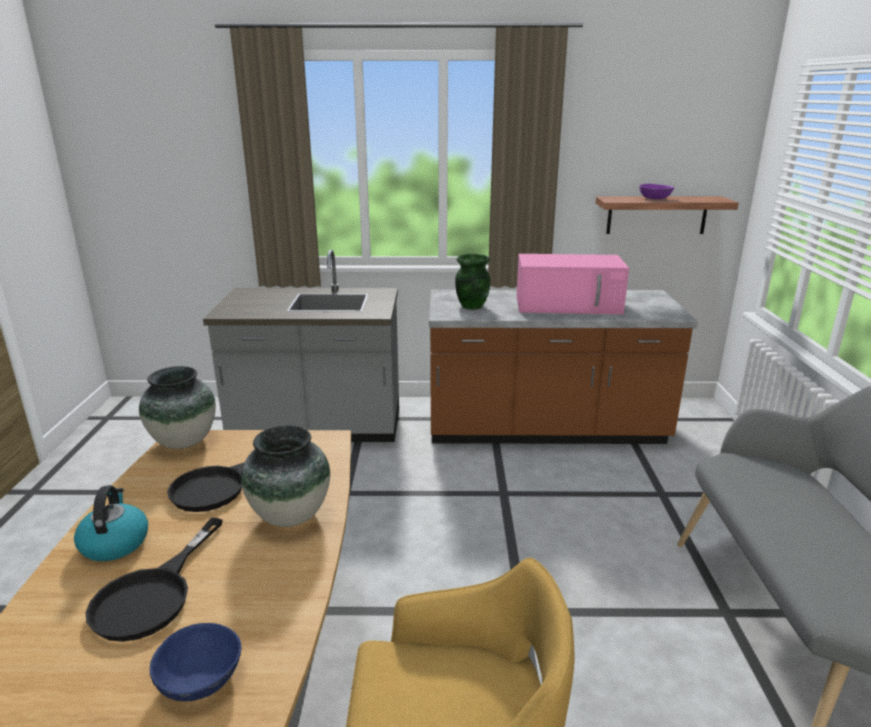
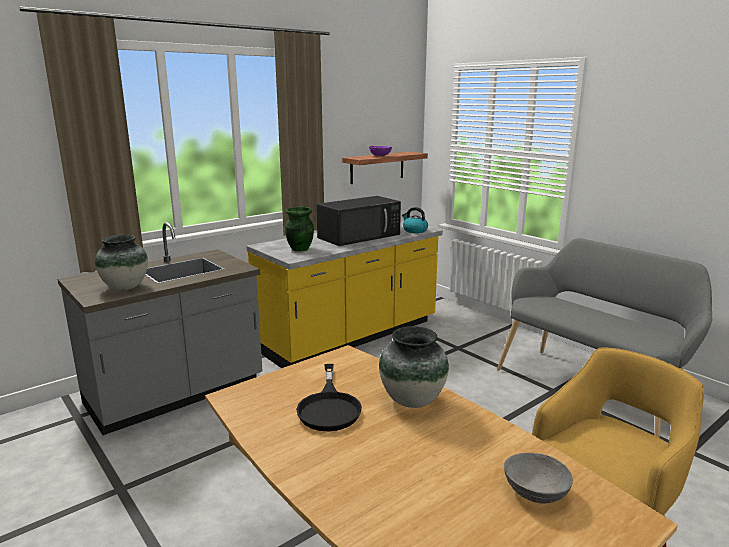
camera: 40 degrees left, 5 degrees down
kettle [74,485,148,561] -> kettle moved to [402,207,428,233]
black frying pan [85,518,223,642] -> none
vase [139,366,216,449] -> vase moved to [95,235,148,290]
blue bowl [150,623,242,701] -> grey bowl [504,453,573,504]
brown counter [429,290,698,444] -> yellow counter [246,220,443,368]
pink microwave [517,254,629,314] -> black microwave [316,196,401,246]

